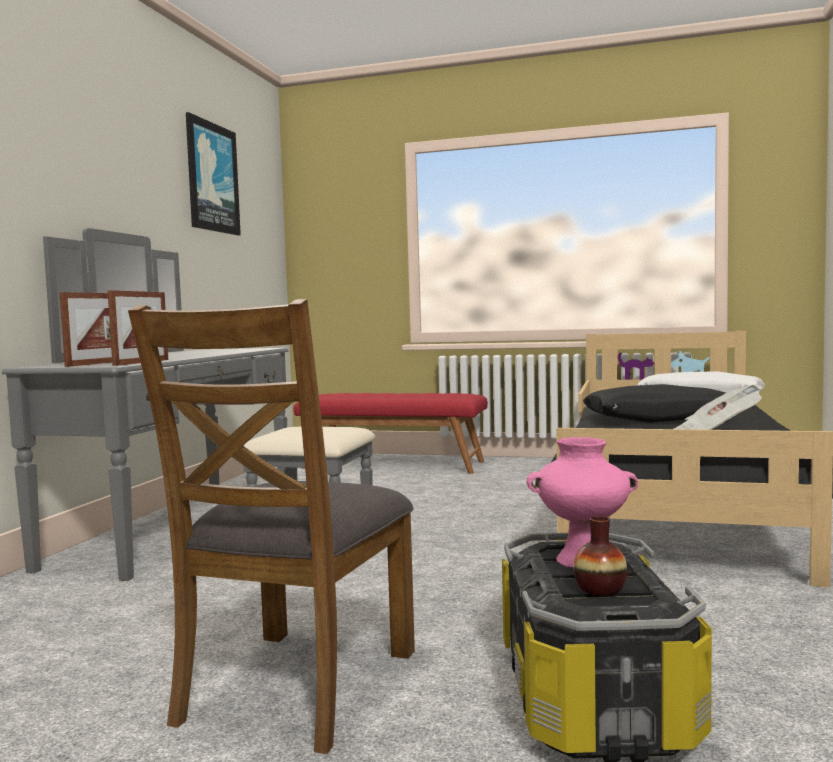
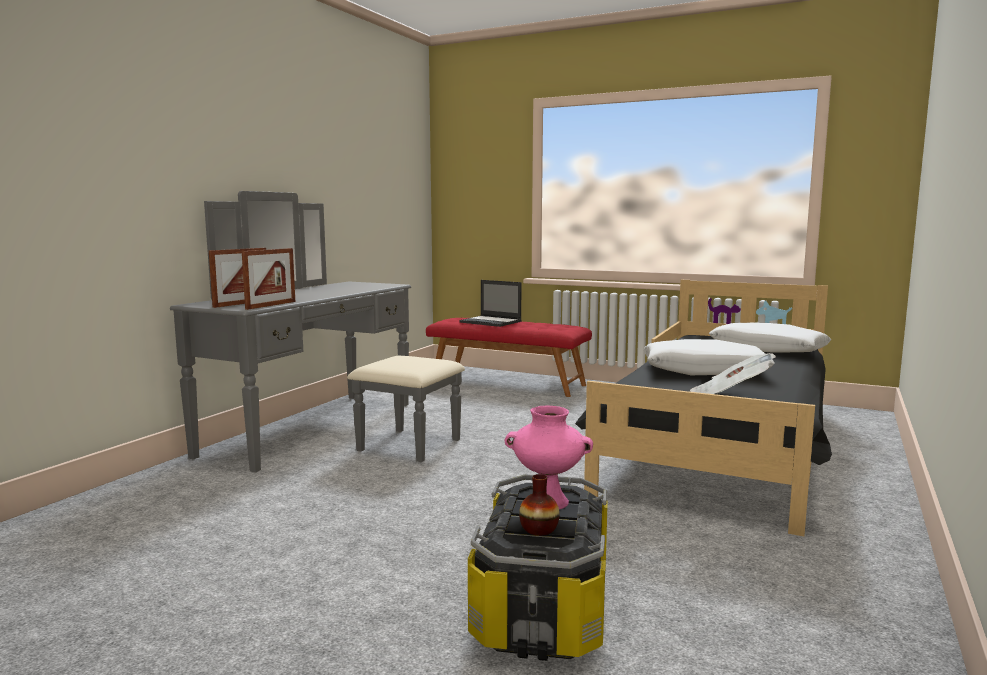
camera: 10 degrees right, 5 degrees up
brown chair [128,299,415,754] -> none
picture [186,112,241,235] -> none
black pillow [583,384,726,423] -> white pillow [644,339,775,375]
none -> laptop [459,280,522,327]

